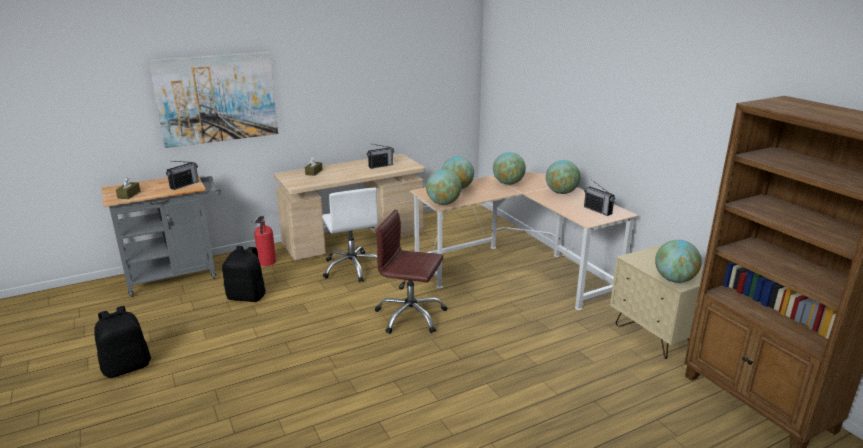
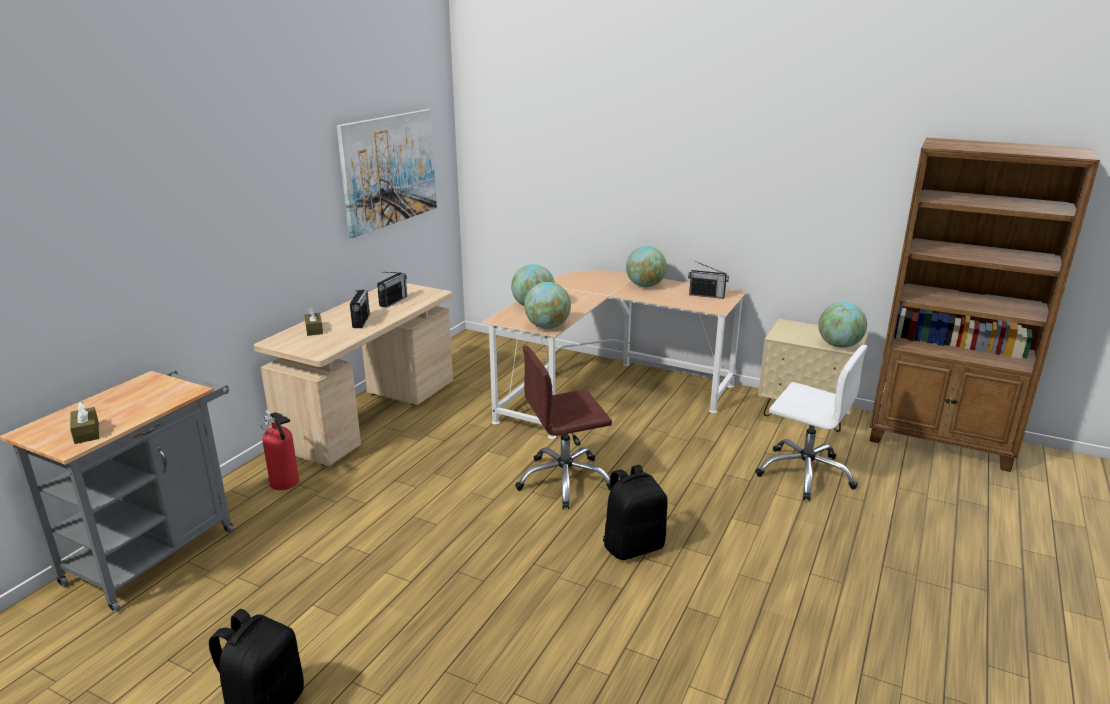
camera: 35 degrees left, 0 degrees up
picture [149,52,278,148] -> picture moved to [337,109,437,238]
radio [166,161,199,190] -> radio moved to [350,290,370,328]
black backpack [222,246,266,302] -> black backpack moved to [603,465,668,560]
white office chair [322,188,378,283] -> white office chair moved to [755,345,867,501]
globe [493,152,526,185] -> none

